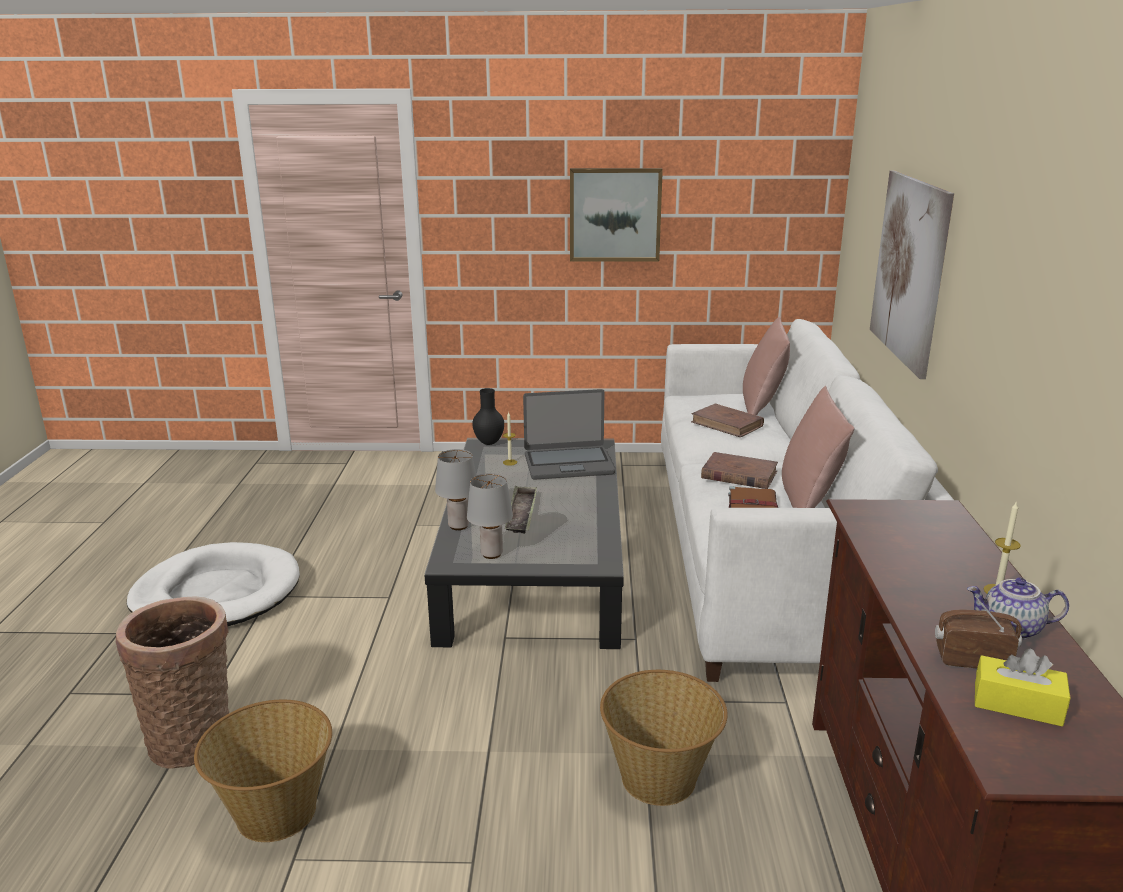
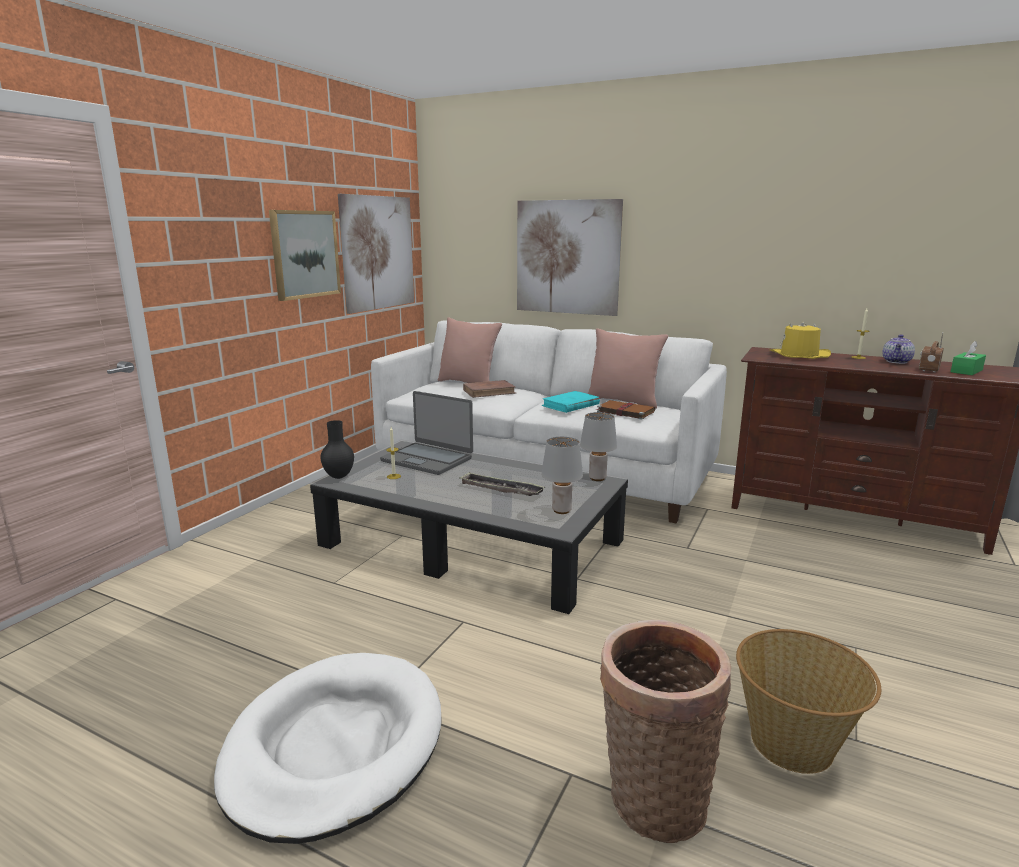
camera: 65 degrees left, 5 degrees down
grey table lamp [435,449,476,530] -> grey table lamp moved to [580,412,617,481]
laptop [523,389,615,480] -> laptop turned 105 degrees clockwise [380,391,473,475]
basket [600,670,728,806] -> none
brown book [701,452,778,489] -> turquoise book [541,391,600,413]
yellow tissue box [975,649,1070,726] -> green tissue box [951,341,986,375]
none -> picture [338,194,414,314]
none -> yellow hat [770,321,831,359]

